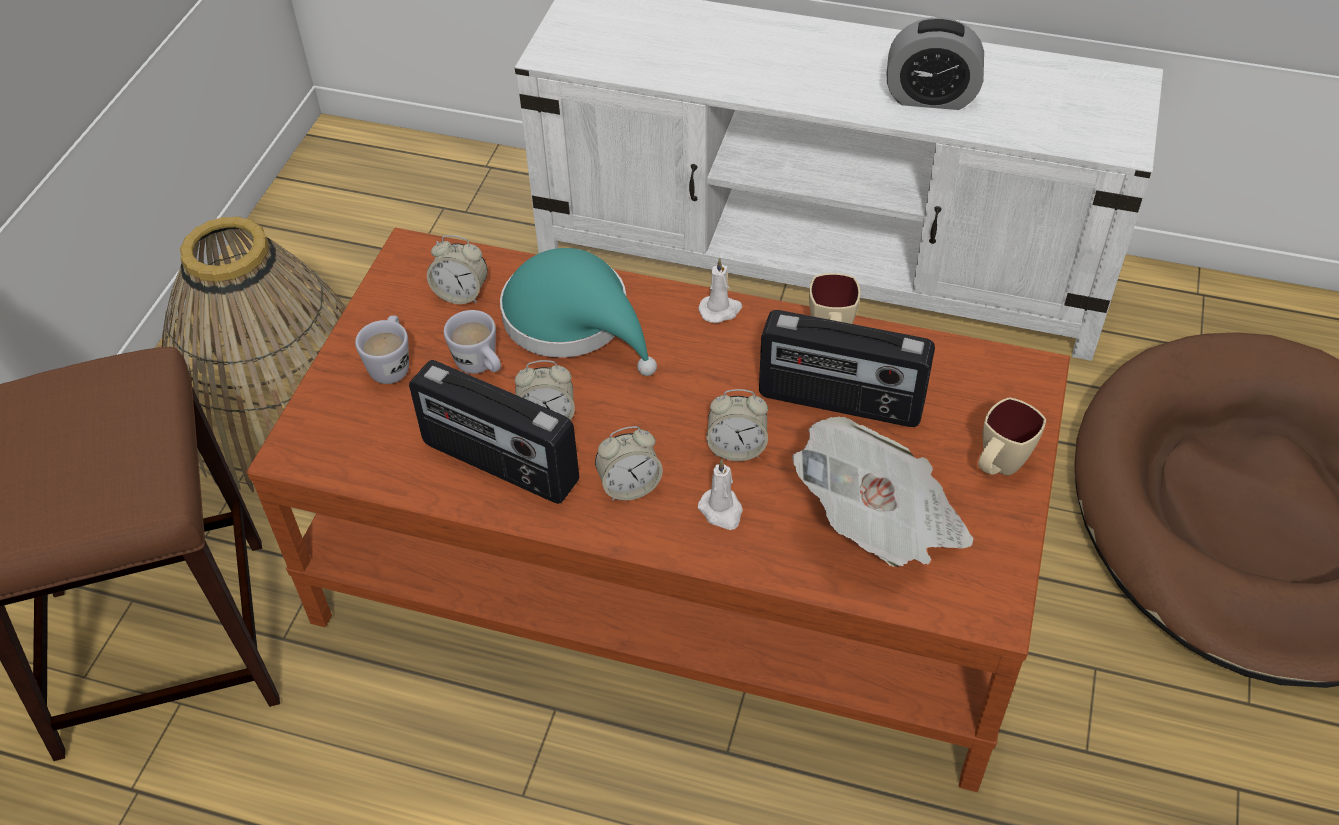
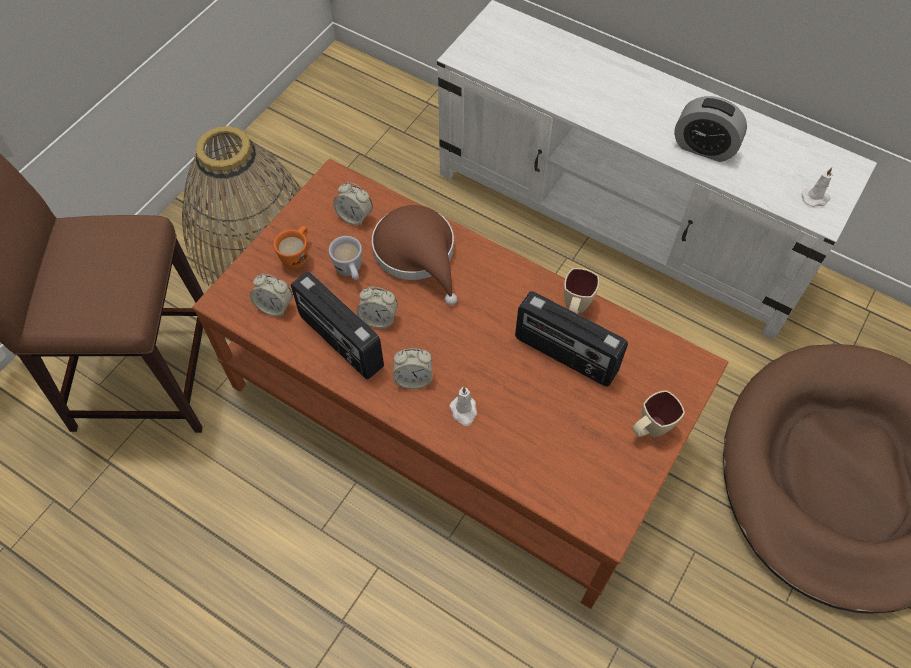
camera: 15 degrees right, 10 degrees up
white mug [355,315,409,384] -> orange mug [274,226,308,270]
turquoise hat [500,248,657,376] -> brown hat [372,205,457,306]
white candle [698,258,742,323] -> white candle moved to [802,167,834,207]
alarm clock [706,389,768,461] -> alarm clock moved to [250,274,293,316]
newspaper [792,416,974,567] -> none

